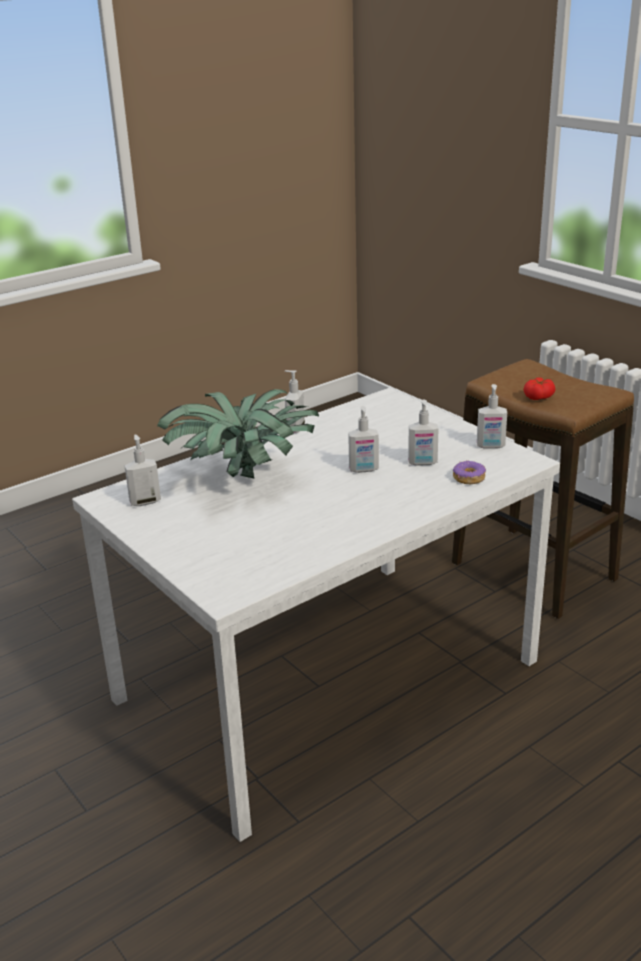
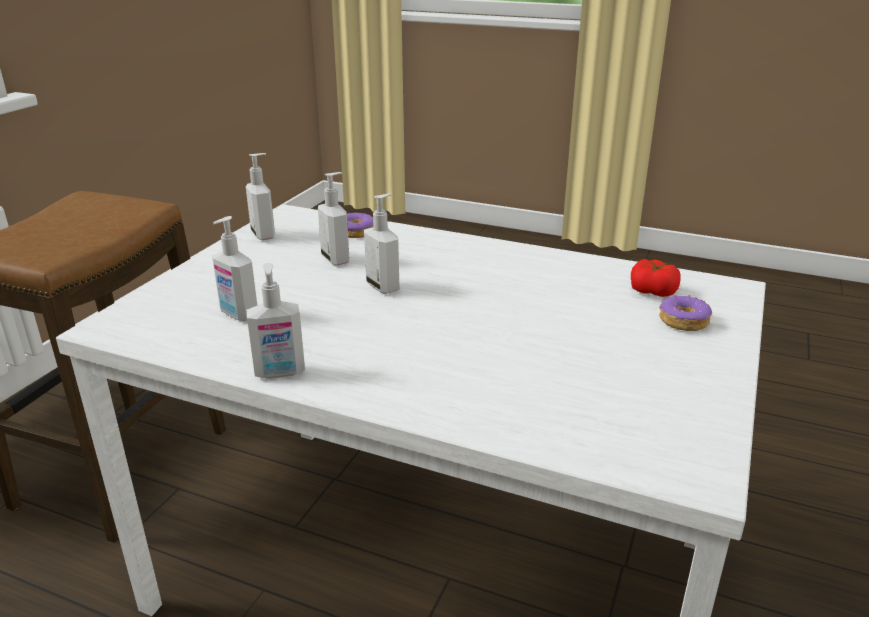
camera: 120 degrees left, 0 degrees up
soap dispenser [124,434,161,506] -> soap dispenser moved to [212,216,257,321]
potted plant [157,389,319,479] -> none
tomato [524,377,555,400] -> tomato moved to [631,259,681,297]
none -> donut [659,295,712,331]

